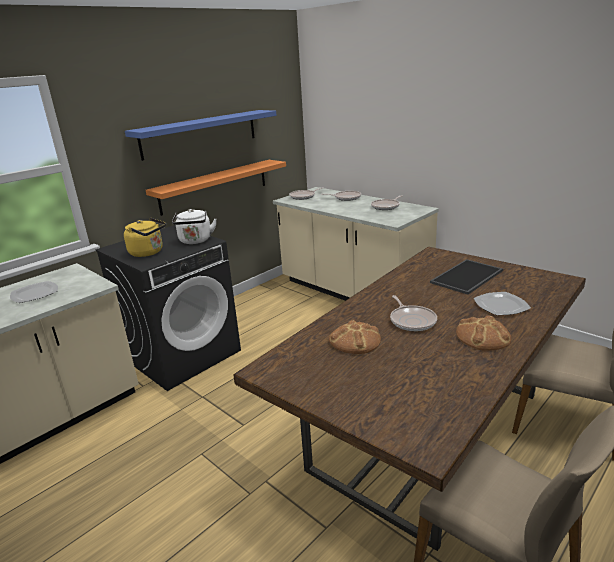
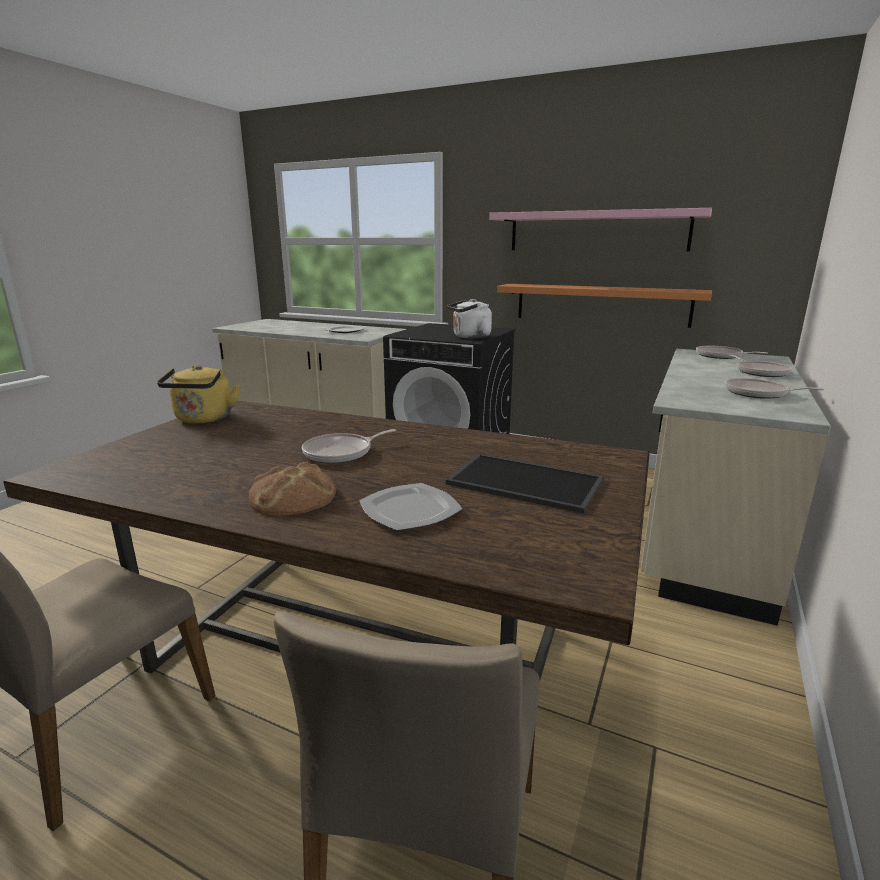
camera: 70 degrees right, 5 degrees down
yellow kettle [124,218,166,257] -> yellow kettle moved to [157,365,240,423]
blue shelf [125,110,276,161] -> pink shelf [489,208,712,251]
bread [329,320,381,354] -> none

